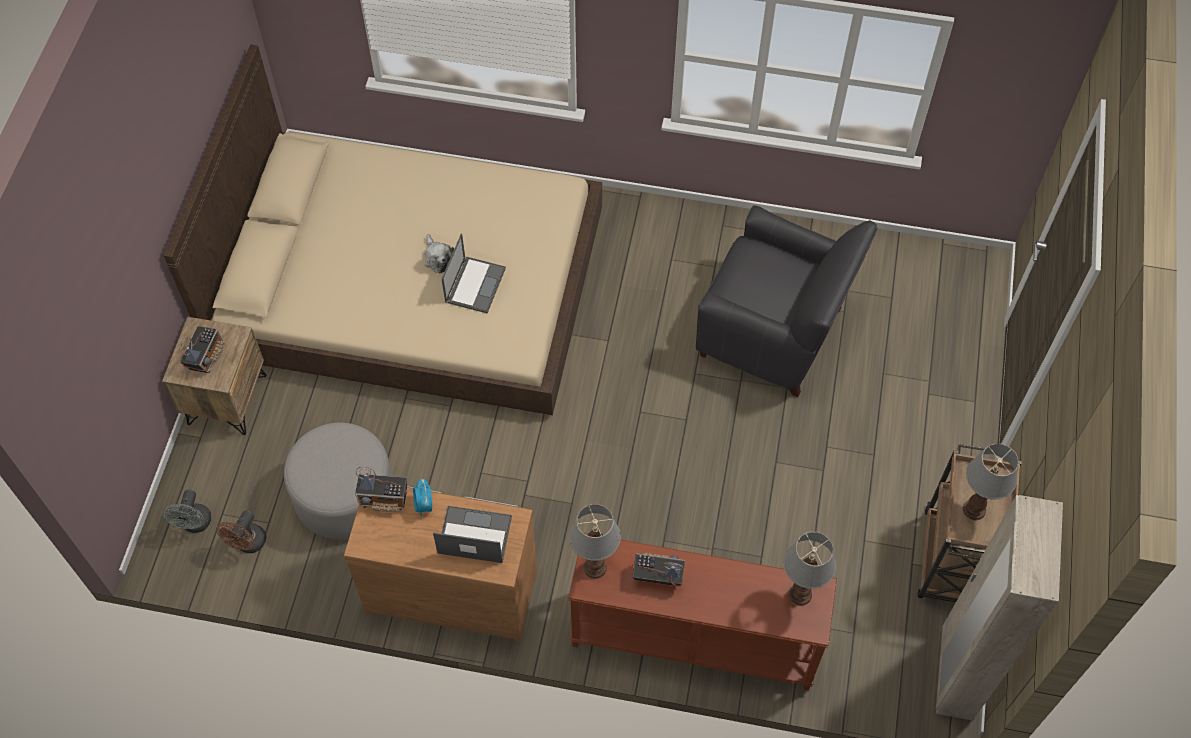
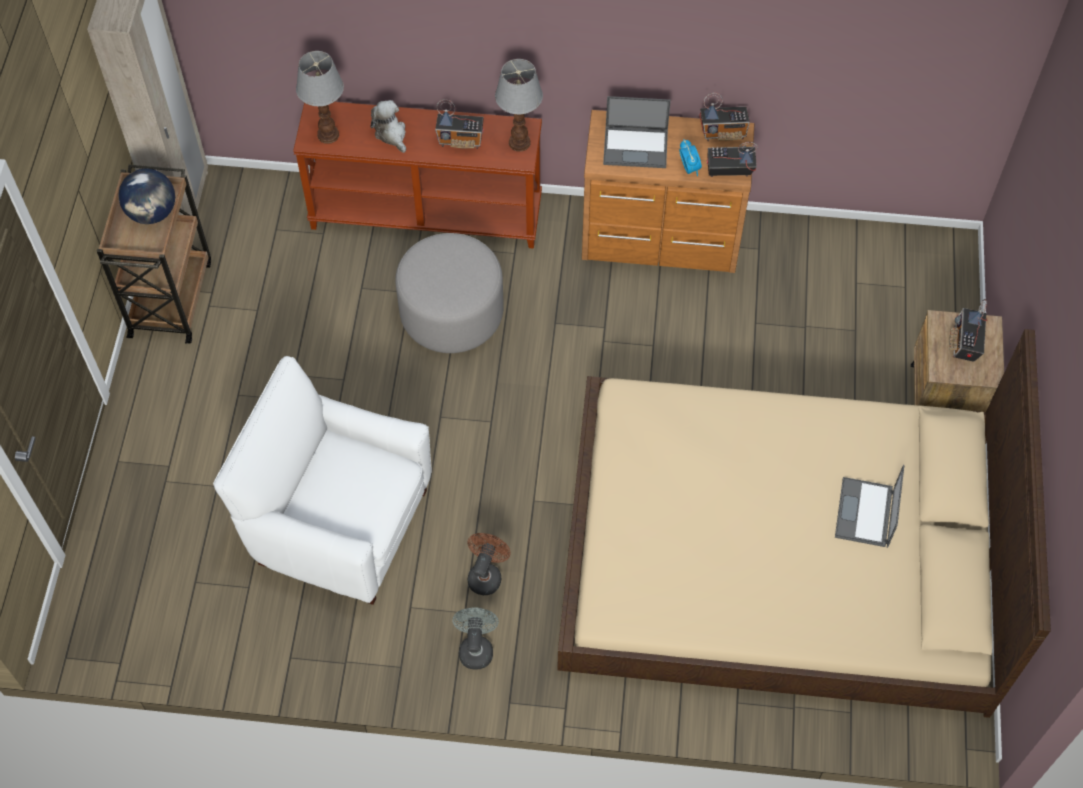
camera: 175 degrees right, 0 degrees up
grey fan [163,490,211,533] -> grey fan moved to [452,607,499,670]
brown fan [216,510,266,553] -> brown fan moved to [467,533,511,595]
grey ottoman [284,423,393,540] -> grey ottoman moved to [395,233,504,353]
plush toy [425,234,454,274] -> plush toy moved to [370,100,406,153]
laptop [442,233,506,313] -> laptop moved to [835,465,904,548]
black armchair [696,205,878,397] -> white armchair [213,356,432,605]
table lamp [963,444,1019,521] -> globe [118,169,175,224]
none -> radio [700,93,750,141]

